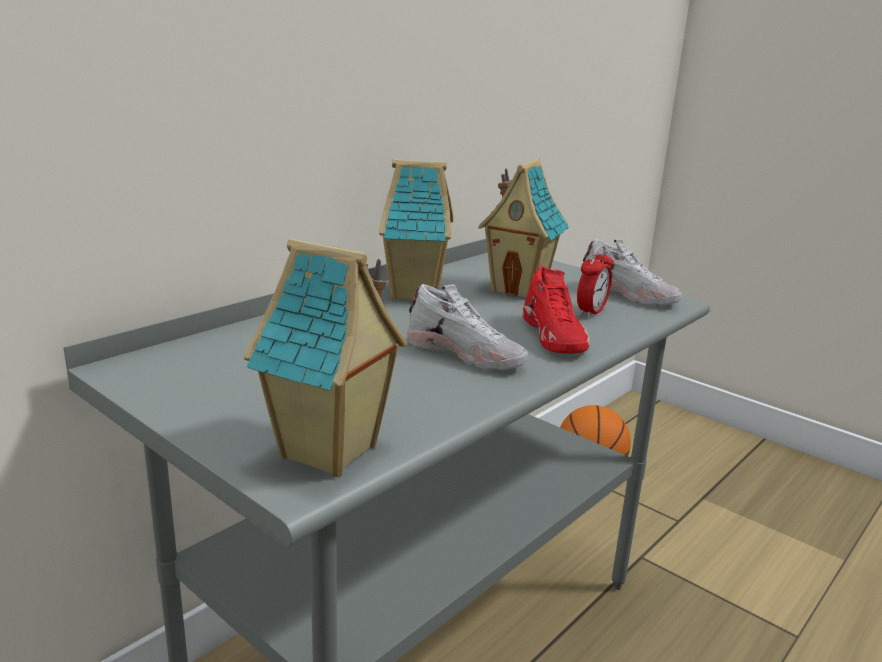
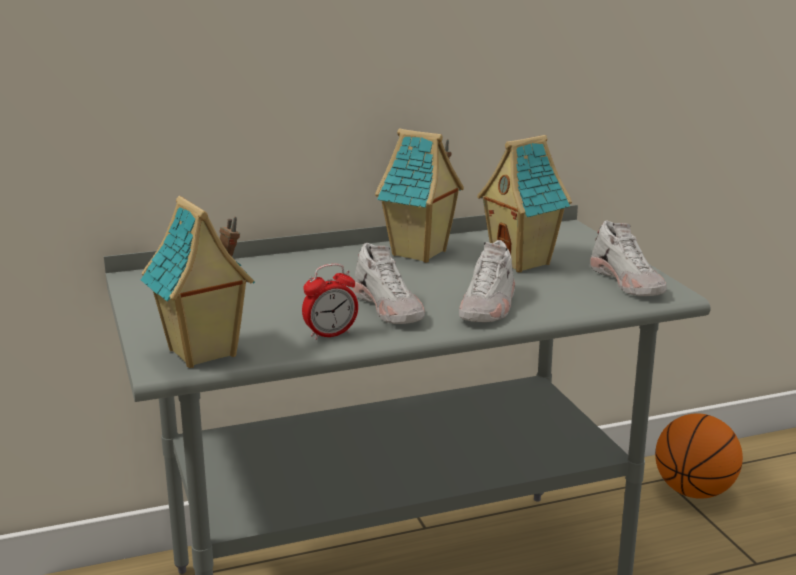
camera: 30 degrees right, 0 degrees up
red shoe [523,266,590,353] -> white shoe [459,240,515,322]
alarm clock [577,245,614,318] -> alarm clock moved to [302,264,358,340]

